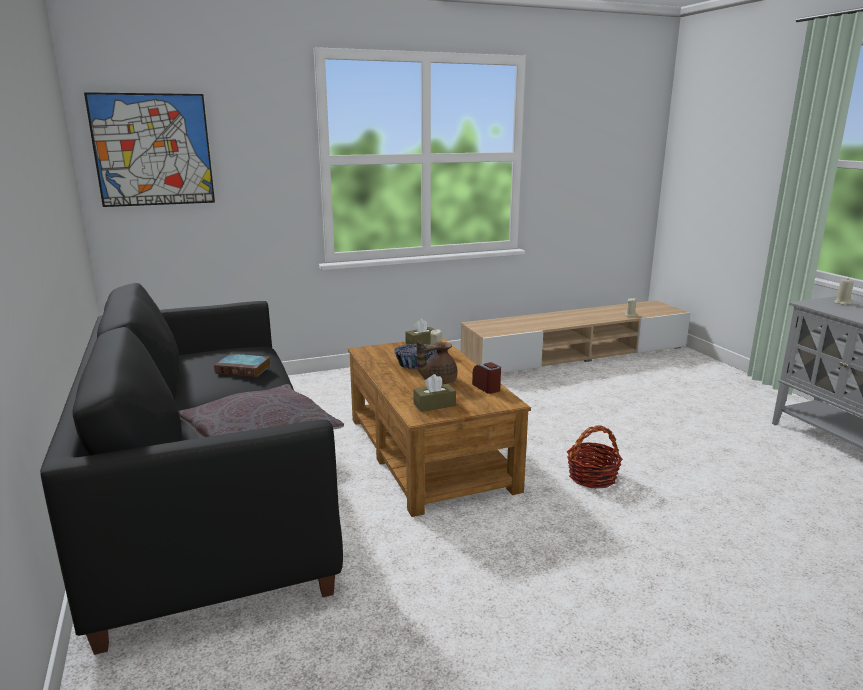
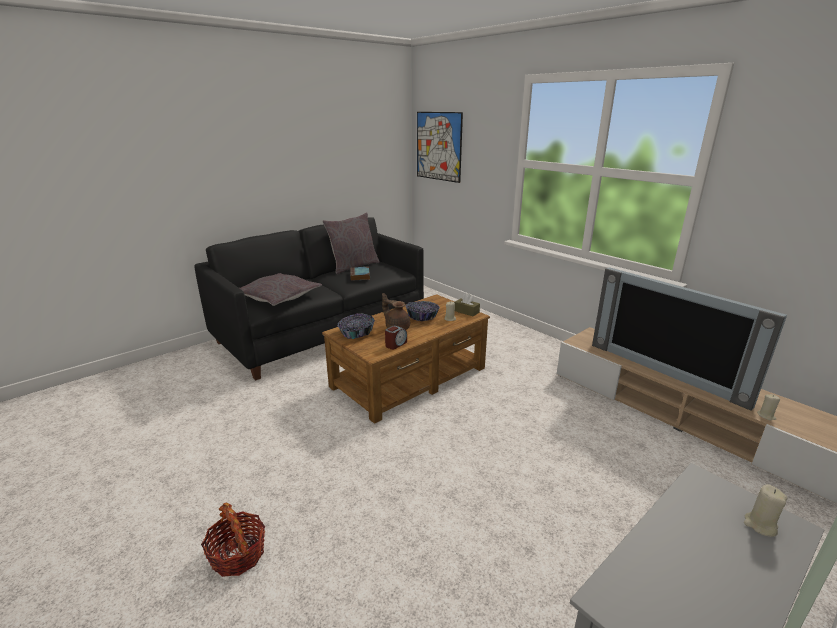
camera: 70 degrees right, 5 degrees up
brown tissue box [414,374,456,412] -> bowl [338,314,375,339]
basket [567,425,623,488] -> basket moved to [201,503,265,577]
none -> grey pillow [322,212,380,274]
none -> television [592,267,787,410]

